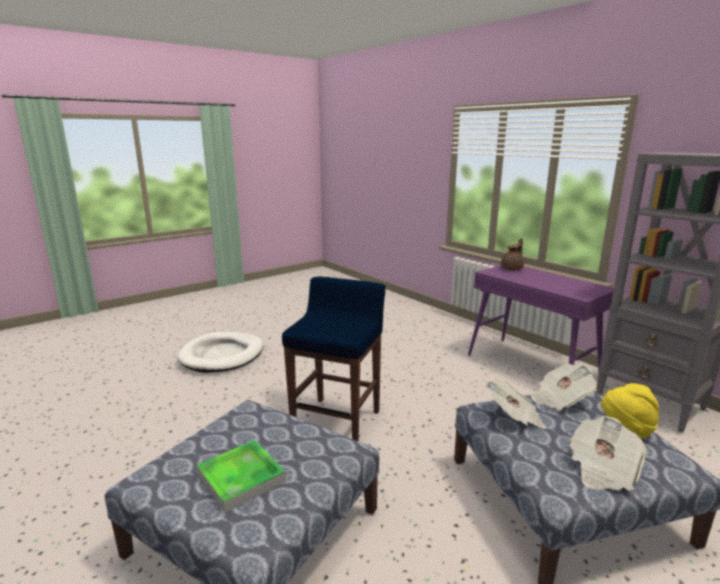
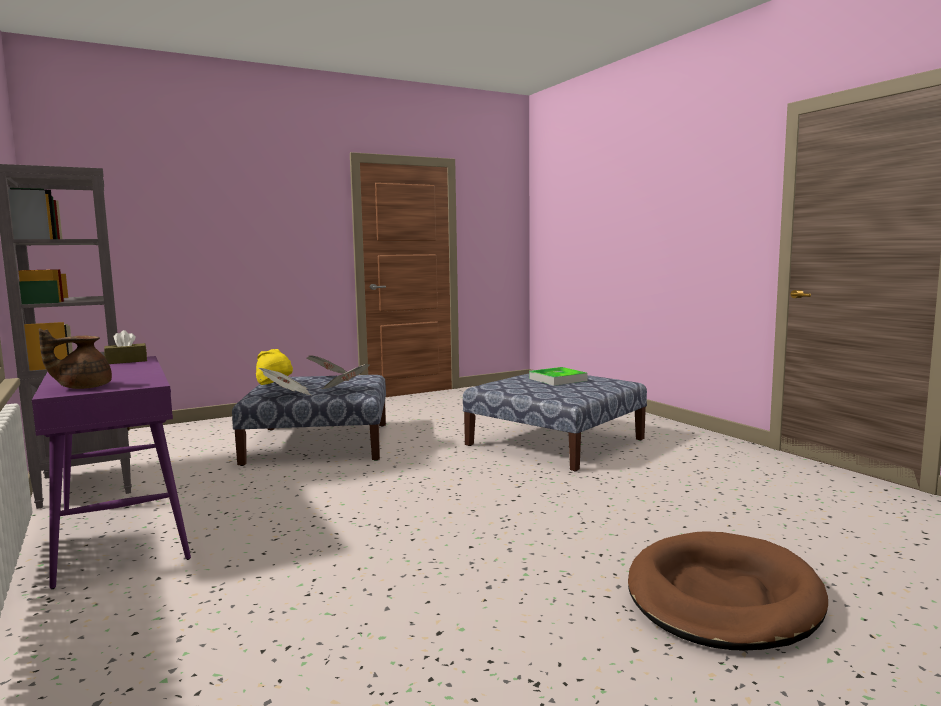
camera: 170 degrees left, 10 degrees down
white dog bed [177,332,263,373] -> brown dog bed [628,531,828,651]
blue stool [282,277,385,441] -> none
none -> brown tissue box [104,330,147,364]

